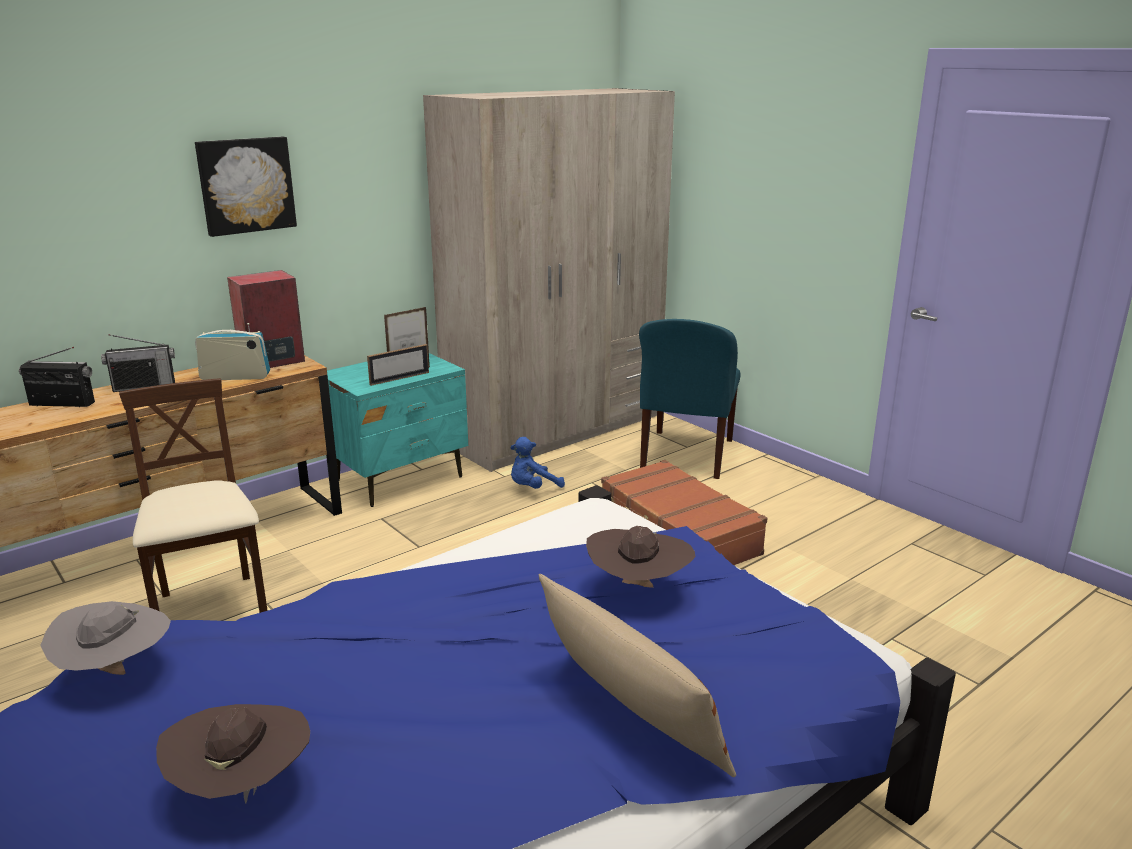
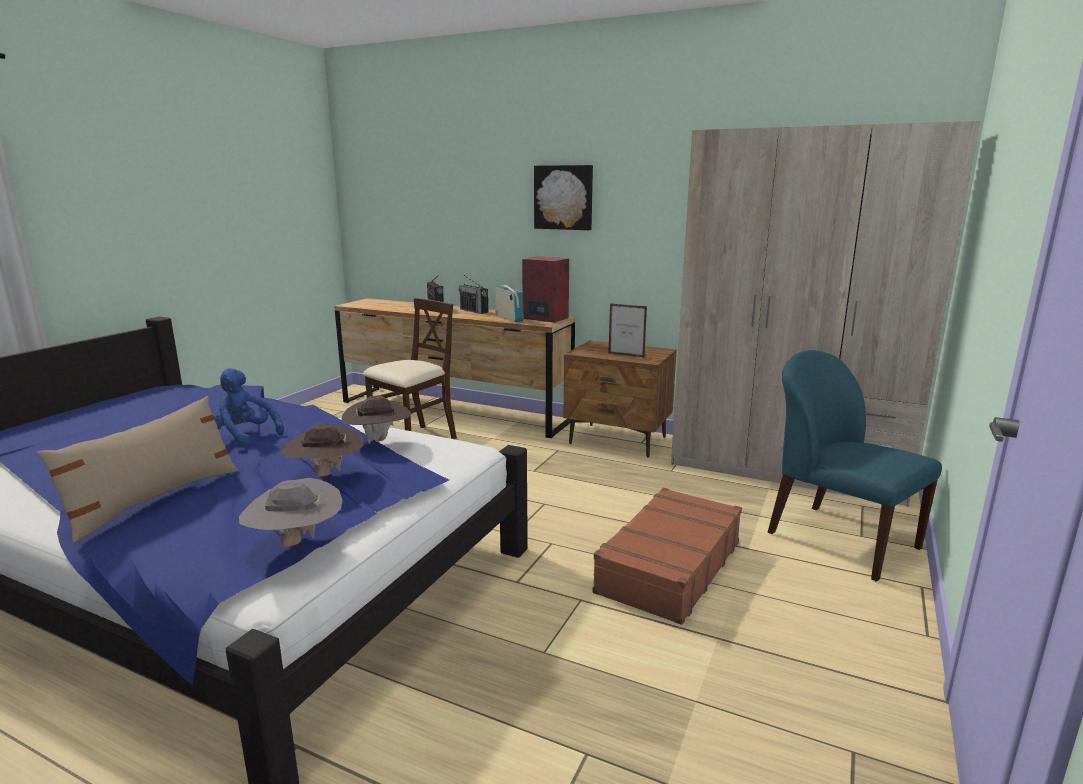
camera: 65 degrees right, 5 degrees down
grey hat [40,601,171,675] -> grey hat moved to [239,478,343,547]
brown hat [156,704,310,803] -> brown hat moved to [342,395,411,444]
turquoise nightstand [327,353,468,507] -> brown nightstand [563,340,677,457]
picture frame [367,344,429,386] -> none
blue plush toy [510,437,565,489] -> blue plush toy moved to [213,368,284,447]
blue chair [639,319,741,479] -> blue chair turned 60 degrees clockwise [768,350,942,582]

